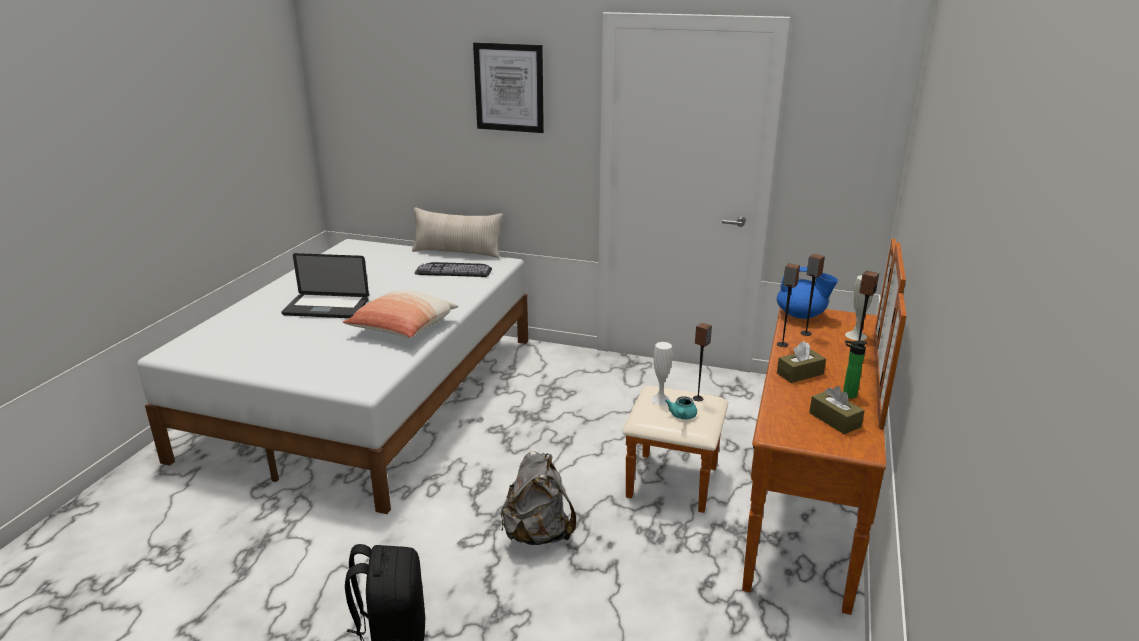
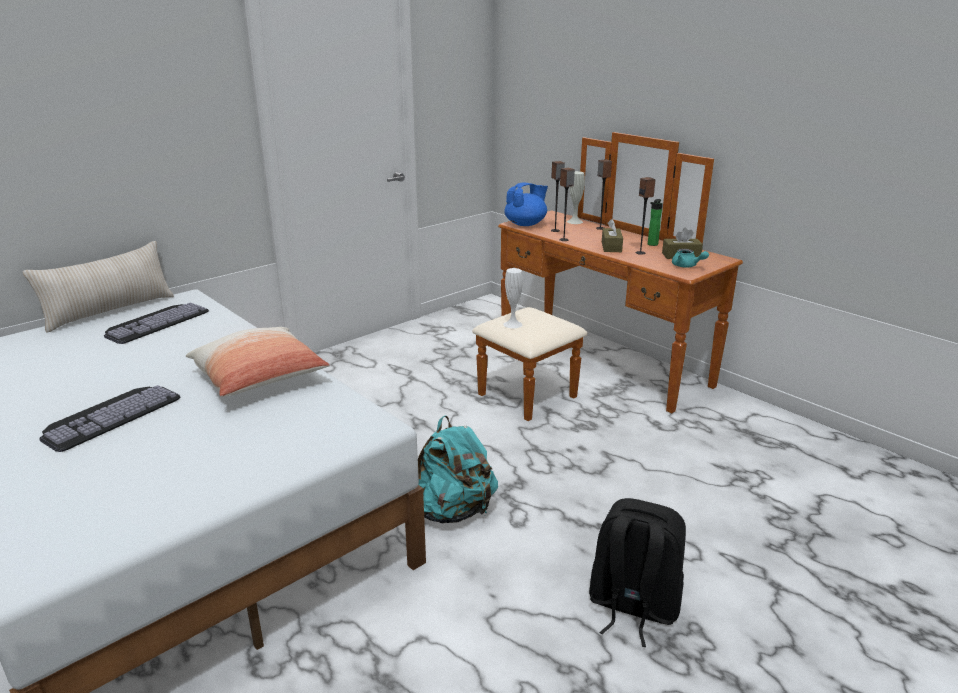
camera: 60 degrees left, 0 degrees up
laptop [281,253,369,318] -> keyboard [40,385,181,452]
picture [473,42,544,133] -> none
grey backpack [501,451,576,545] -> none
turquoise teapot [665,396,697,419] -> turquoise teapot moved to [672,249,709,268]
speaker [693,323,712,401] -> speaker moved to [636,177,656,255]
none -> turquoise backpack [418,416,498,523]

